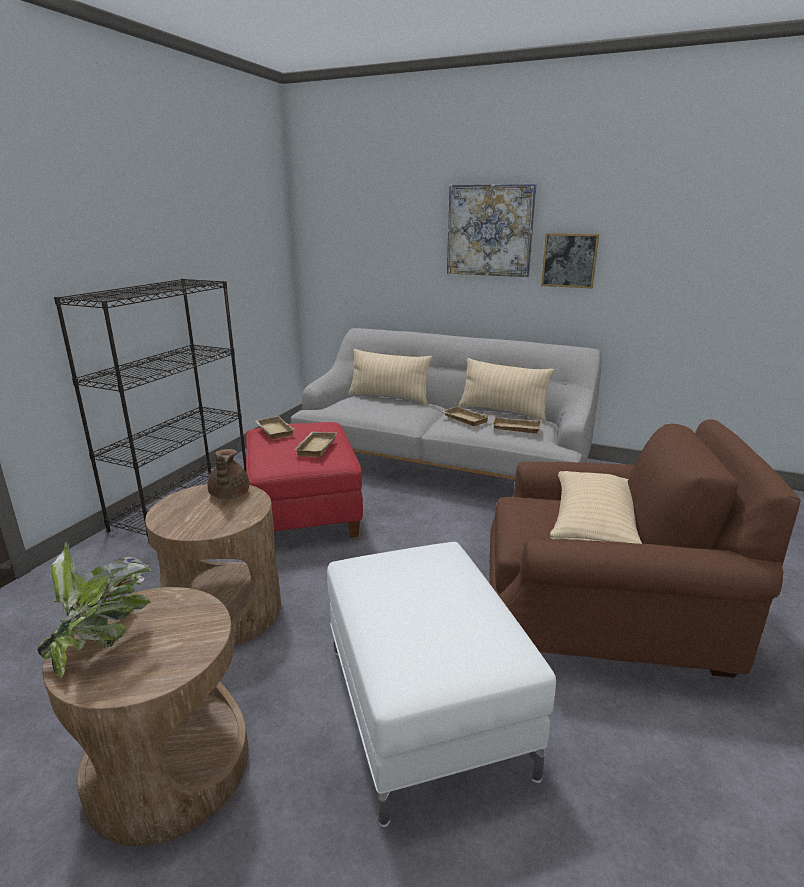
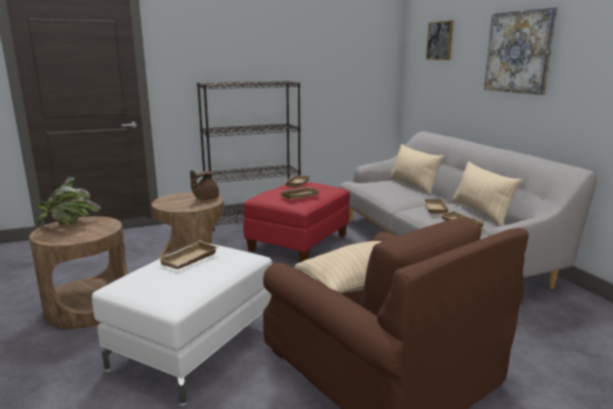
camera: 45 degrees right, 5 degrees down
picture [541,233,599,288] -> picture moved to [426,20,454,60]
none -> beige tray [158,240,218,269]

